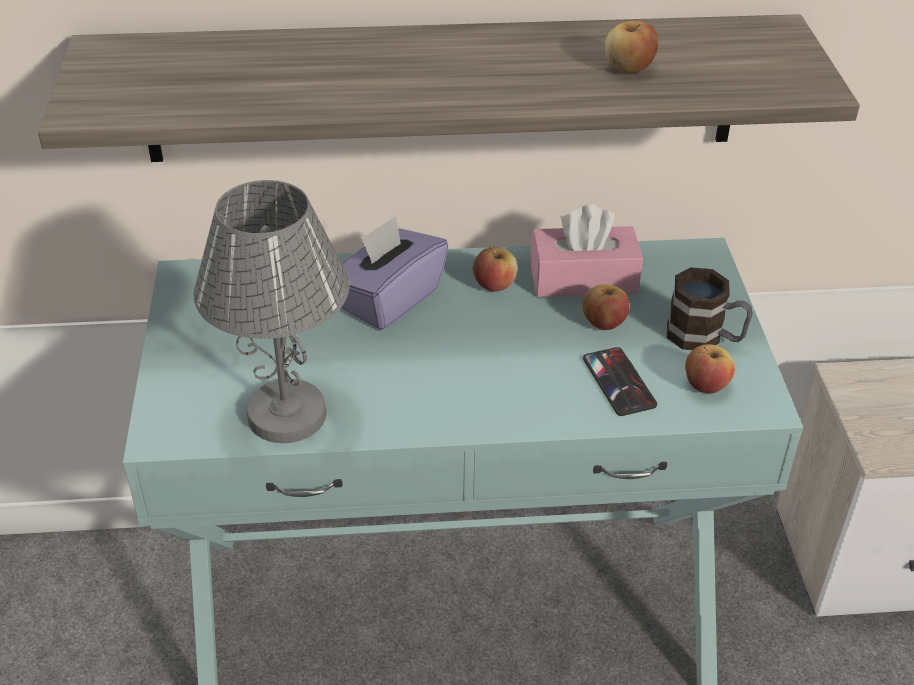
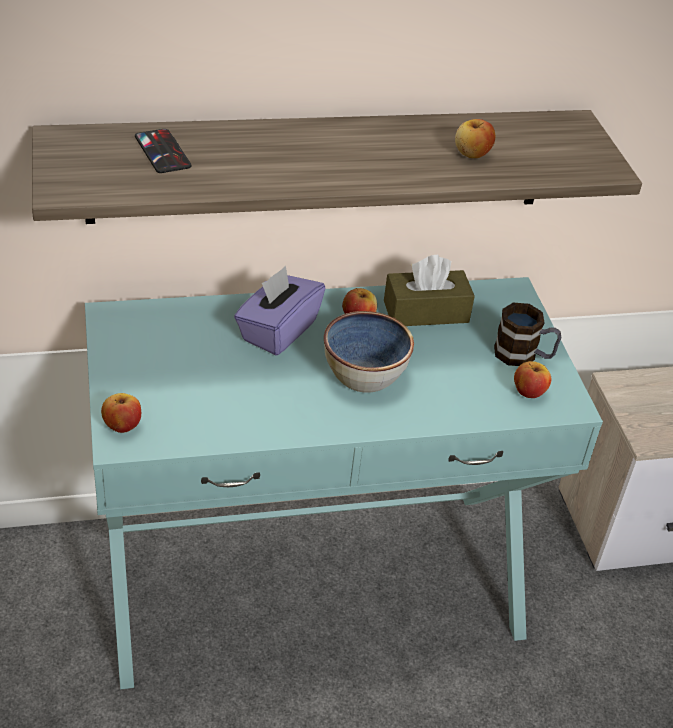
camera: 10 degrees left, 0 degrees up
grey table lamp [194,180,350,443] -> none
pink tissue box [531,204,643,297] -> brown tissue box [384,255,475,326]
apple [582,284,629,330] -> apple moved to [101,393,141,433]
phone [583,347,657,416] -> phone moved to [135,129,191,173]
none -> bowl [324,311,414,393]

